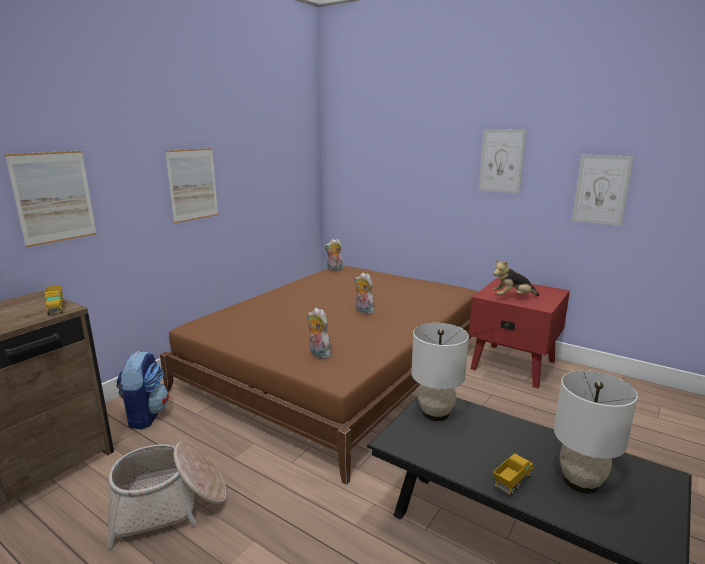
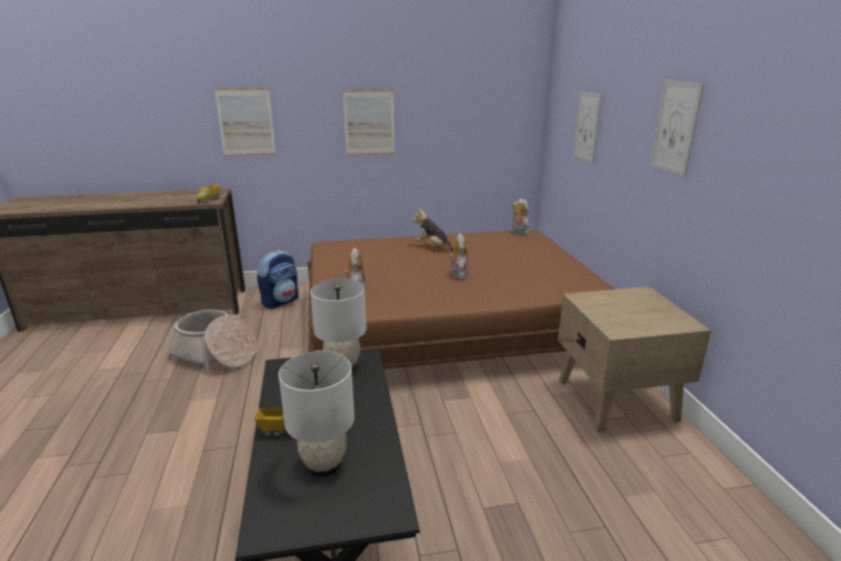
camera: 45 degrees right, 5 degrees up
red nightstand [469,278,570,389] -> beige nightstand [558,287,711,433]
plush toy [493,260,540,296] -> plush toy moved to [412,208,453,252]
picture [572,155,634,226] -> picture moved to [573,91,602,164]

